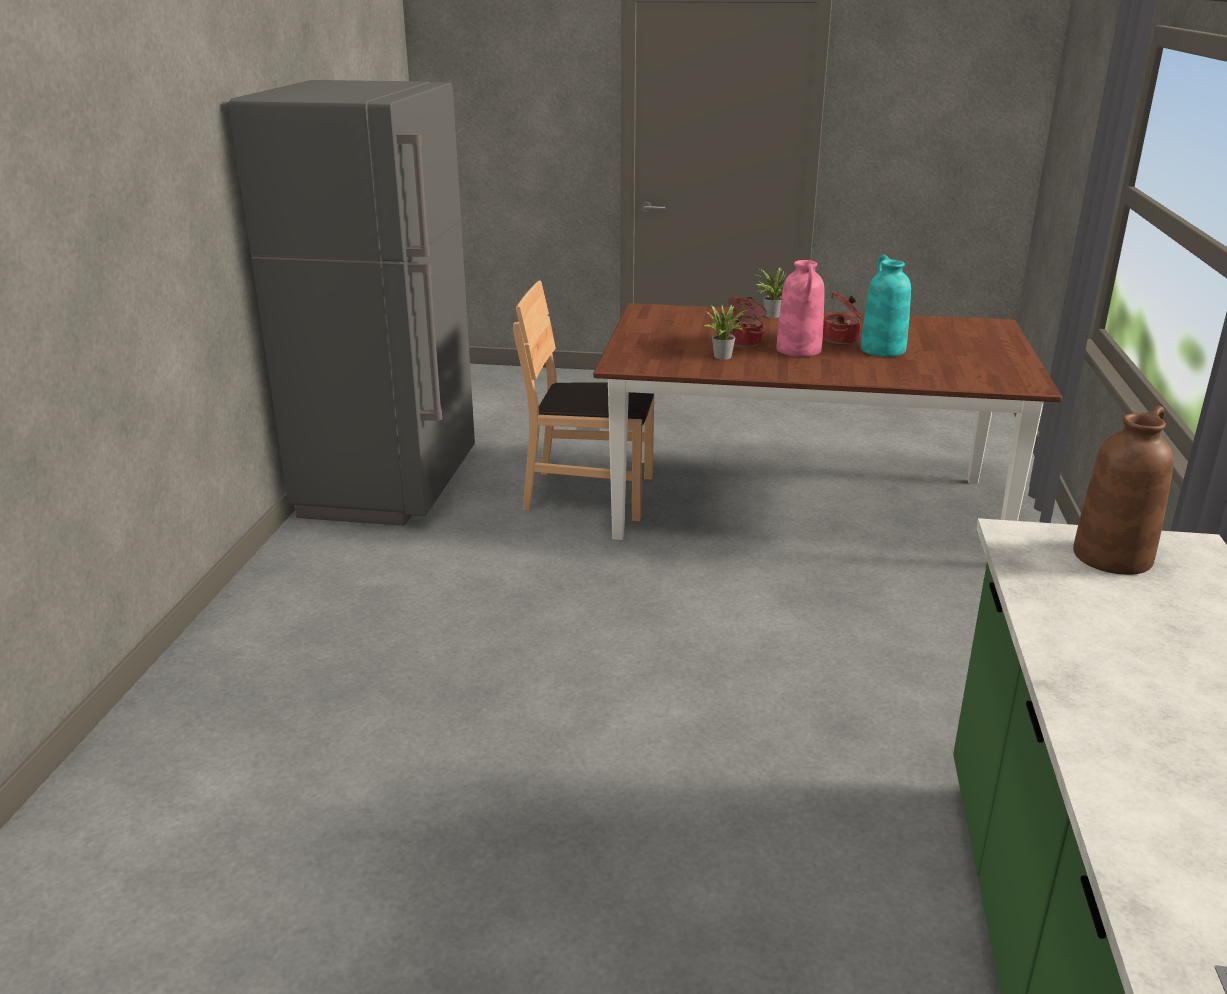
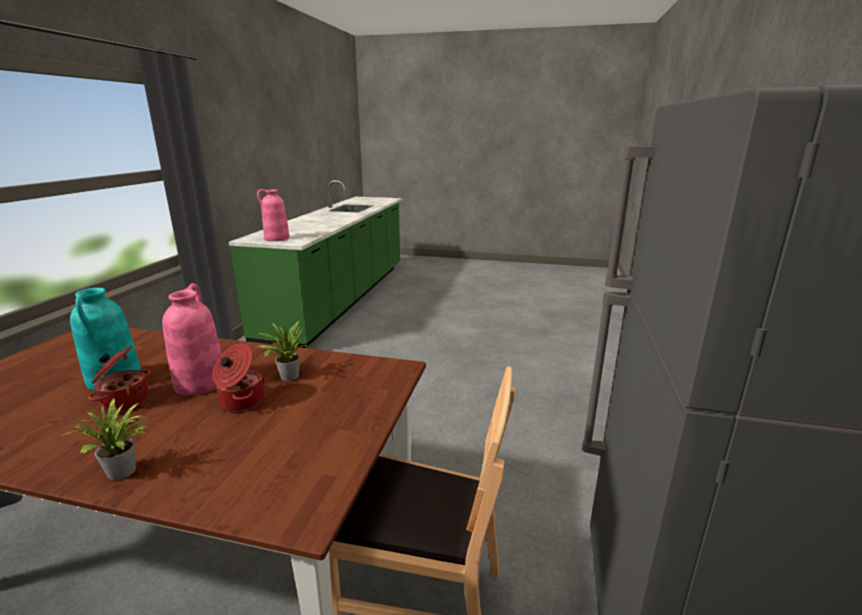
camera: 175 degrees left, 5 degrees down
brown vase [1073,406,1174,575] -> pink vase [257,189,289,241]

